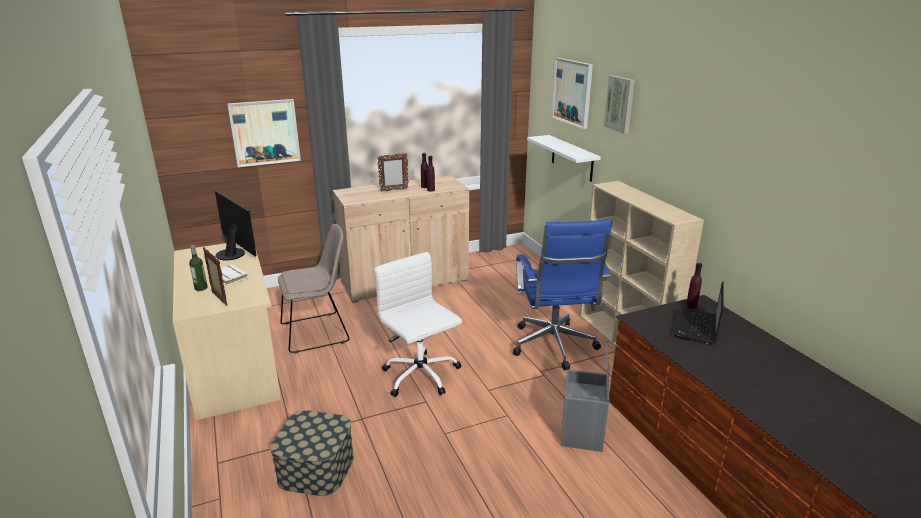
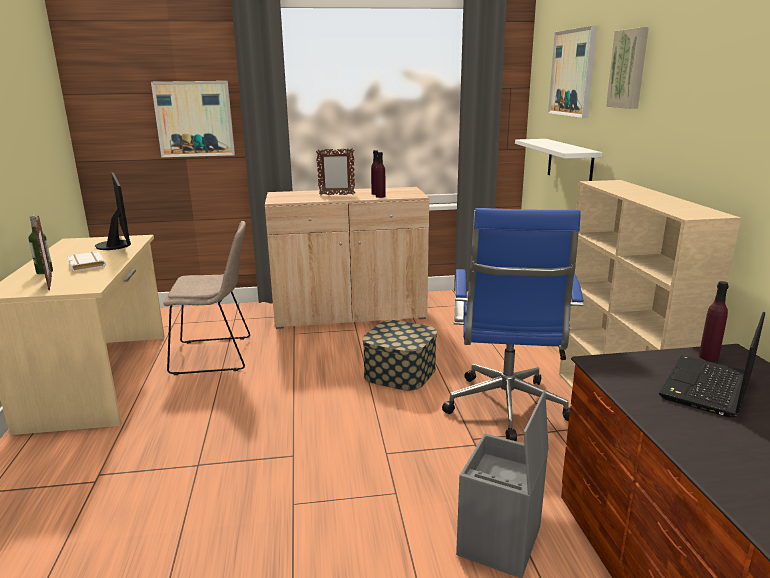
camera: 15 degrees right, 5 degrees down
storage box [270,410,354,496] -> storage box moved to [362,320,437,391]
white office chair [374,252,462,397] -> none

